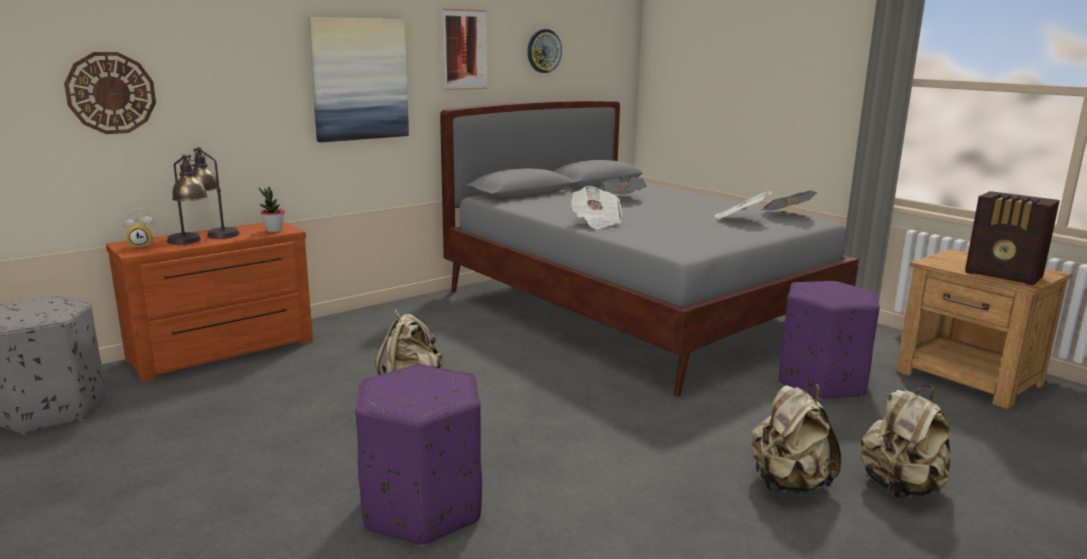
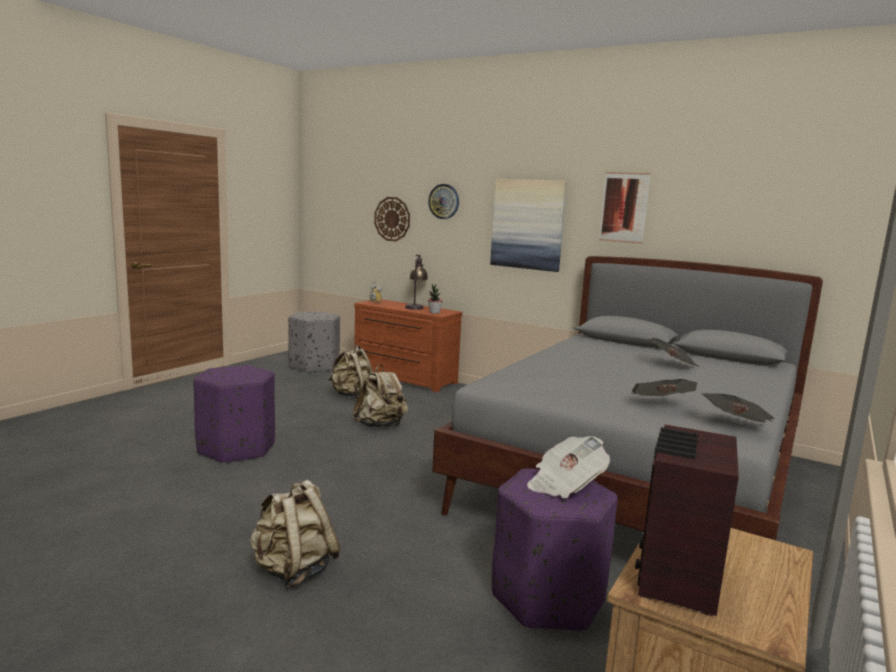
camera: 70 degrees right, 5 degrees down
table lamp [167,155,208,245] -> none
wall clock [527,29,562,73] -> wall clock moved to [428,184,459,219]
newspaper [571,186,622,229] -> newspaper moved to [527,436,610,498]
beige backpack [860,385,951,498] -> beige backpack moved to [329,345,373,399]

